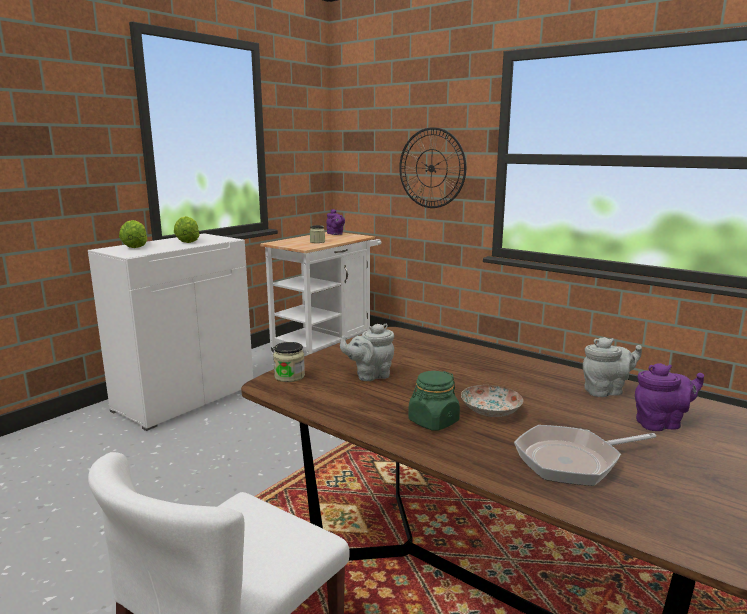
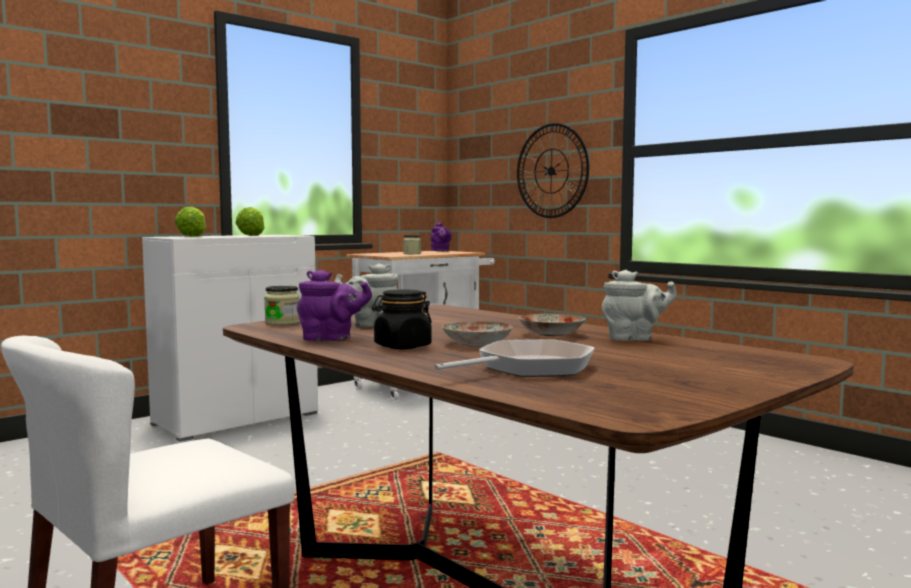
camera: 10 degrees right, 10 degrees down
green jar [408,371,460,431] -> black jar [372,290,432,349]
frying pan [514,425,656,486] -> frying pan turned 150 degrees clockwise [434,339,595,377]
purple teapot [635,363,704,431] -> purple teapot moved to [297,269,372,341]
none -> plate [519,314,586,336]

